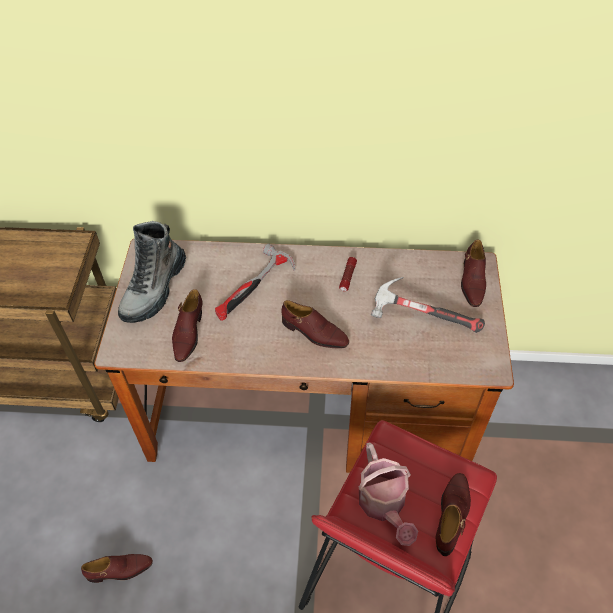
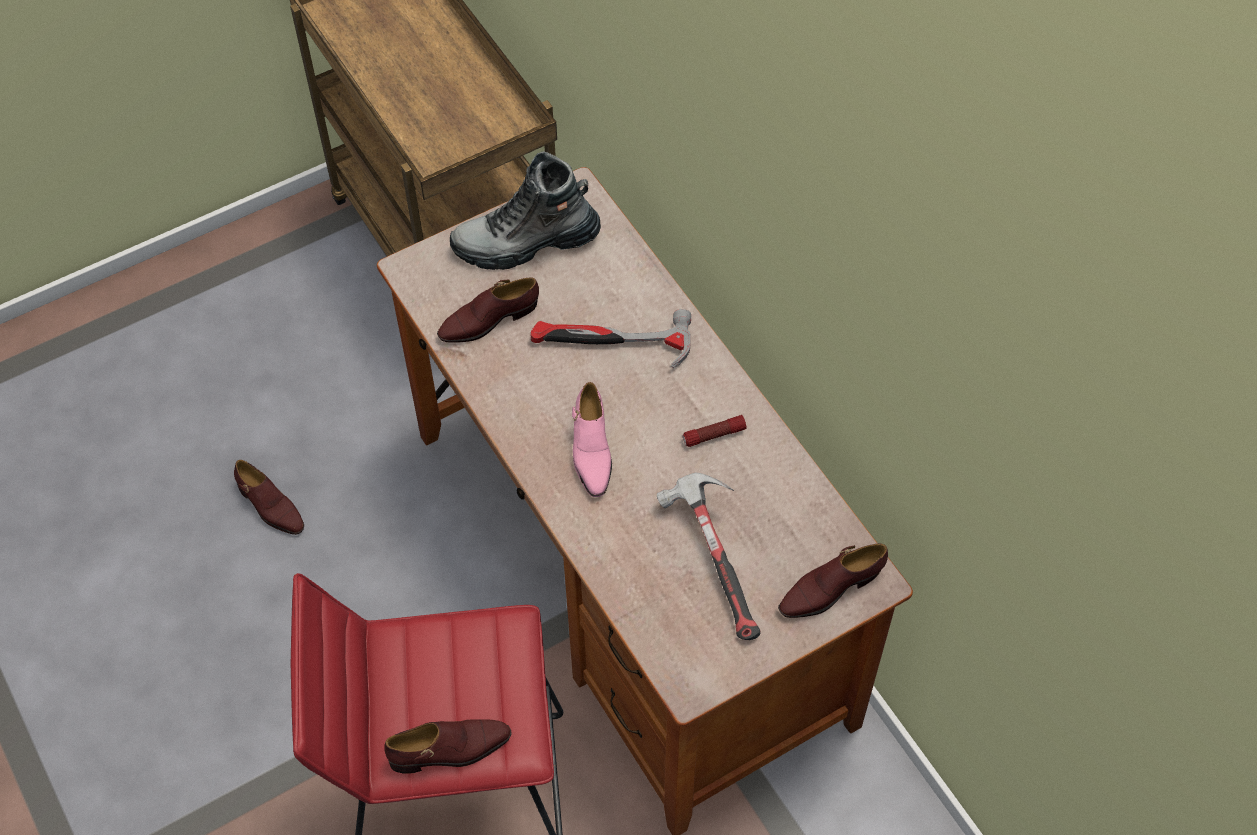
camera: 55 degrees right, 5 degrees up
brown shoe [281,300,349,349] -> pink shoe [572,382,612,497]
watering can [359,442,418,546] -> none

